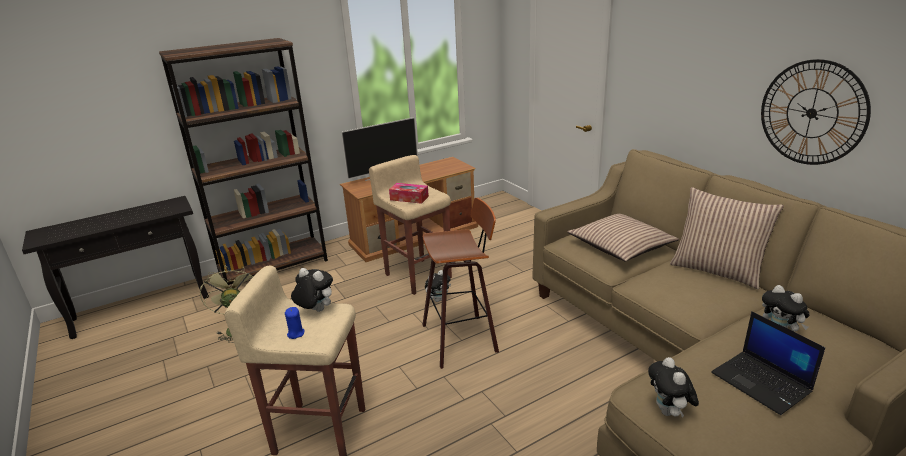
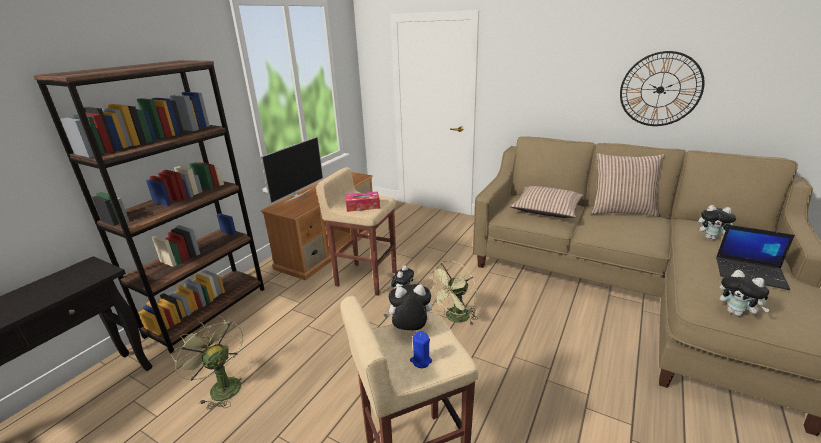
camera: 30 degrees left, 0 degrees up
stool [423,198,499,369] -> green fan [427,260,478,326]

